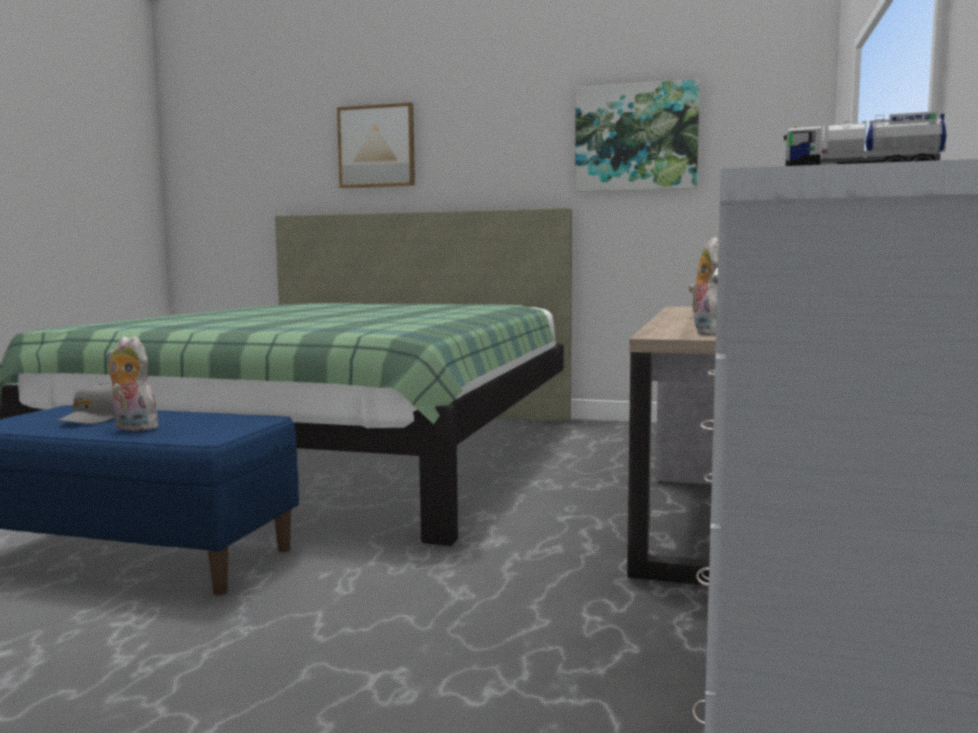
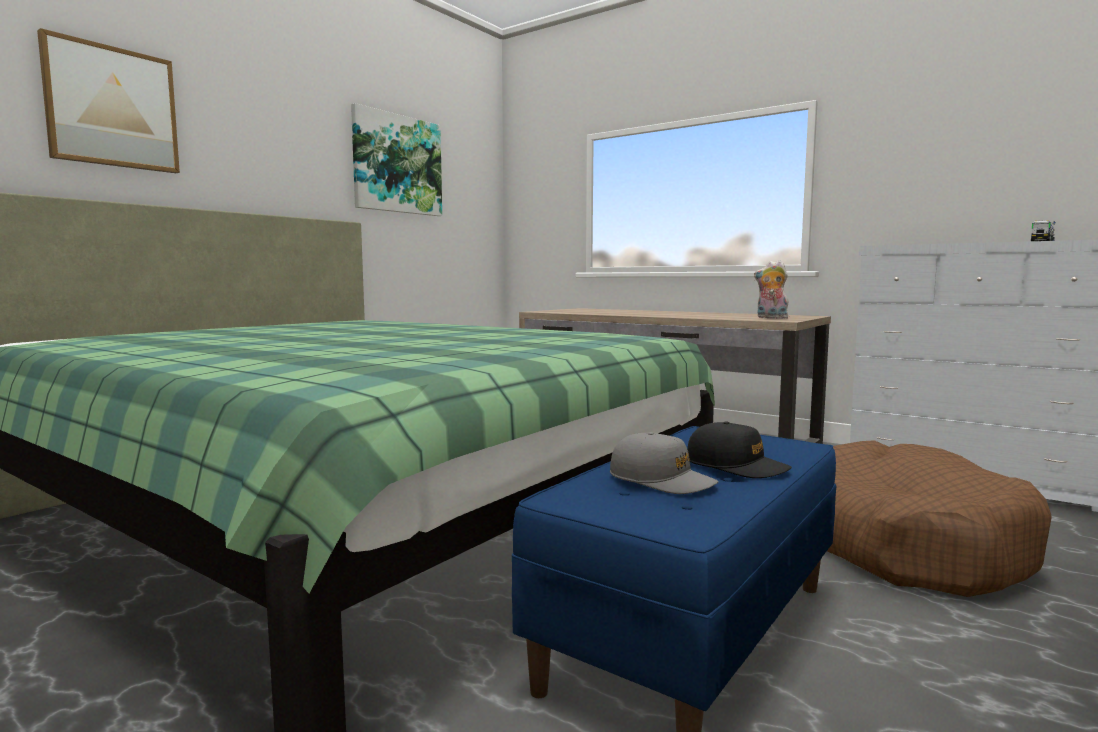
camera: 70 degrees left, 0 degrees up
plush toy [107,336,158,431] -> black cap [687,421,792,478]
none -> brown dog bed [827,440,1052,597]

